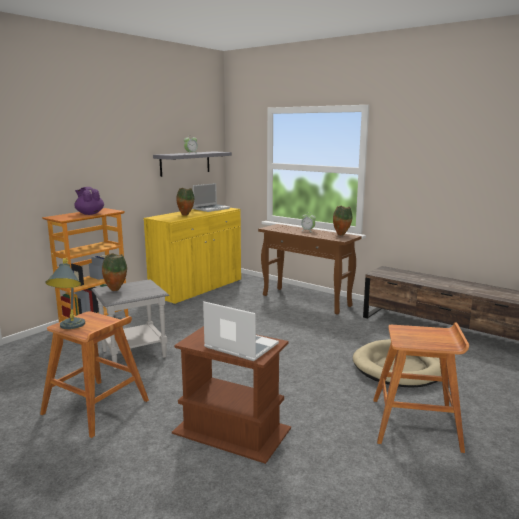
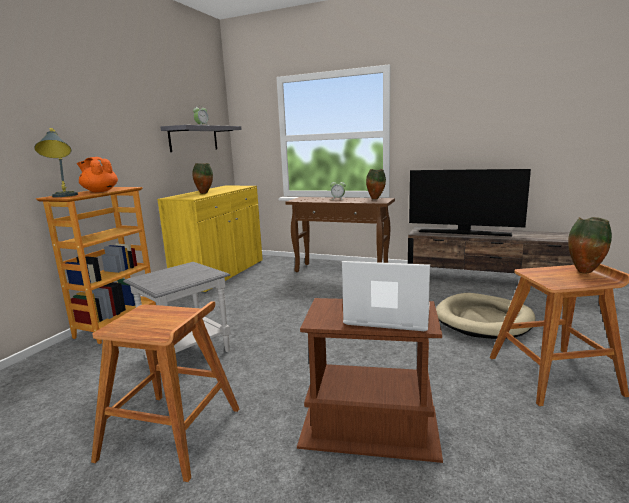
camera: 15 degrees left, 0 degrees up
grey table lamp [45,258,85,329] -> grey table lamp moved to [34,128,78,197]
purple teapot [74,187,104,215] -> orange teapot [77,157,118,192]
vase [102,253,127,291] -> vase moved to [568,217,612,274]
laptop [193,183,230,212] -> none
none -> television [409,169,531,236]

